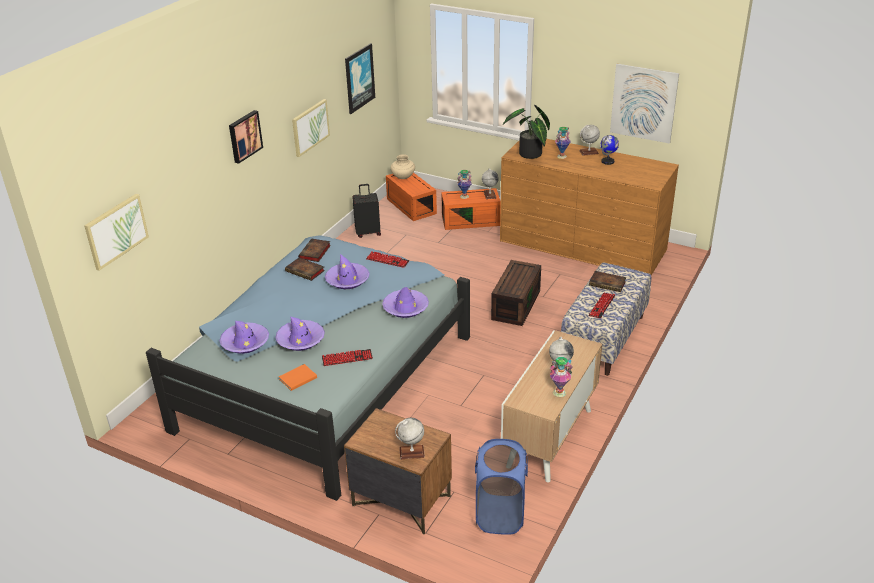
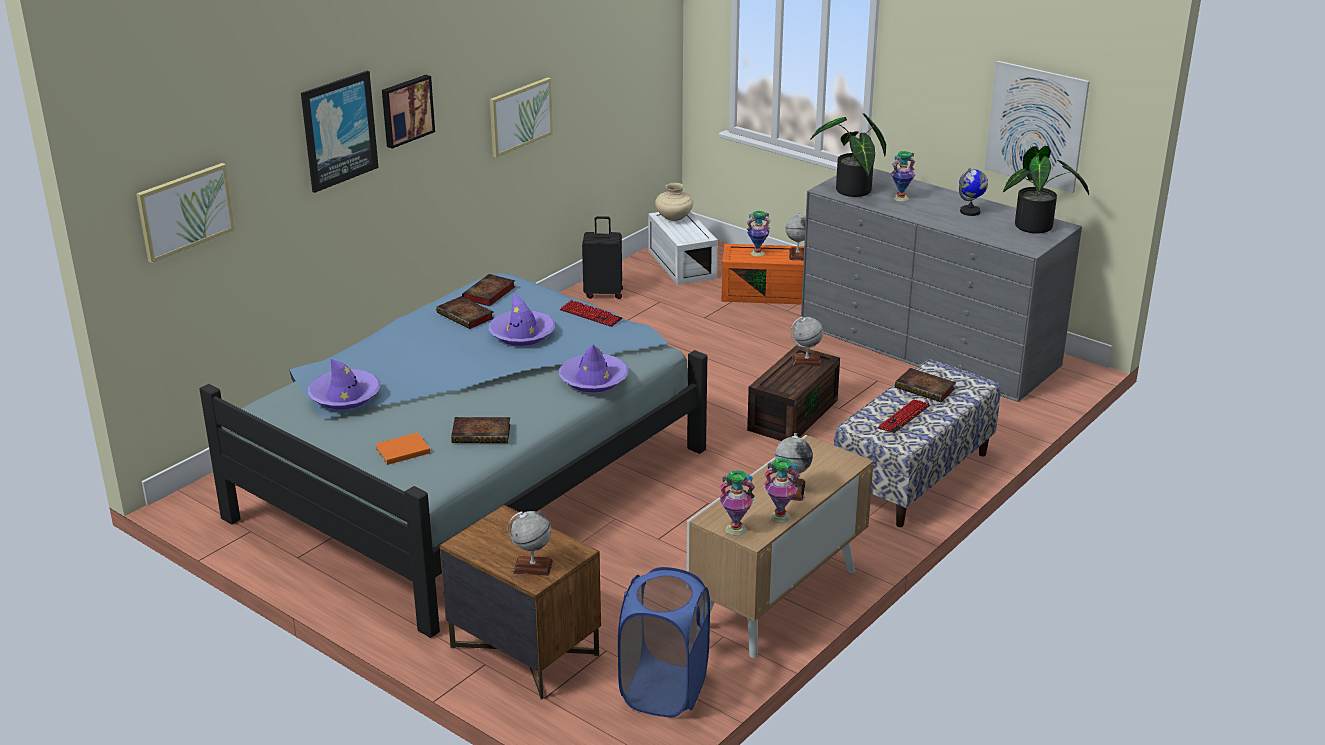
camera: 10 degrees right, 5 degrees down
purple hat [276,317,325,351] -> none
keyboard [322,349,373,366] -> book [451,417,510,443]
picture [345,43,375,114] -> picture moved to [301,71,379,193]
orange storage box [386,173,437,221] -> white storage box [648,211,718,285]
brown dresser [500,139,679,275] -> grey dresser [801,168,1082,402]
globe [579,125,600,156] -> globe moved to [790,317,823,366]
none -> vase [719,470,755,535]
none -> potted plant [1003,146,1089,233]

